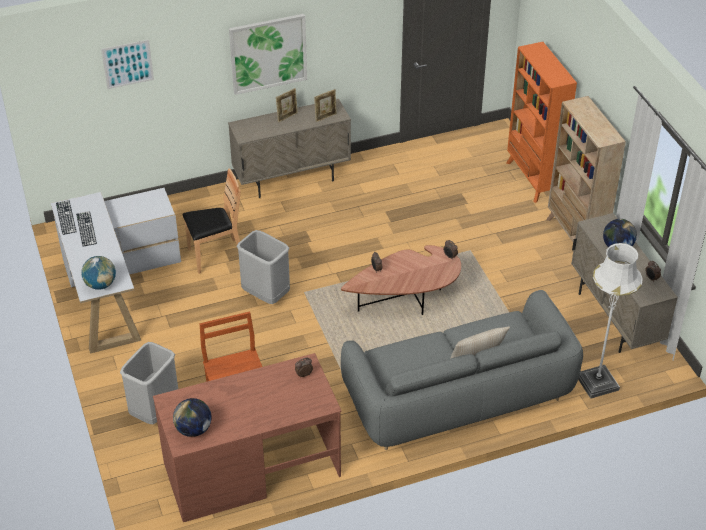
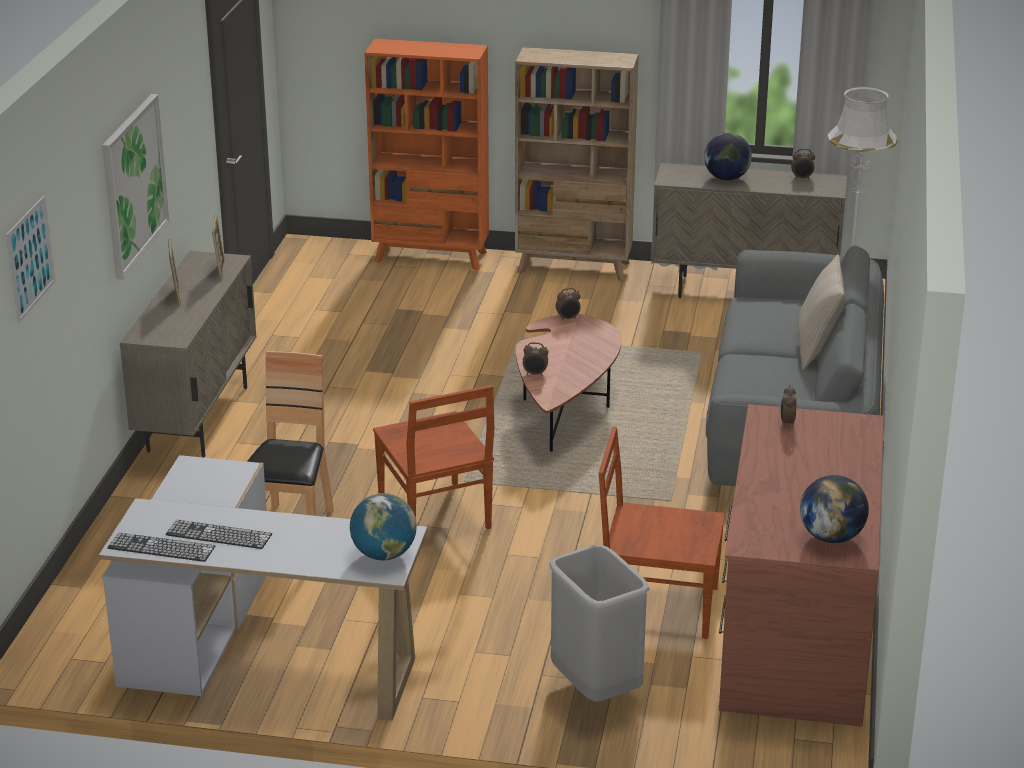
camera: 60 degrees left, 15 degrees down
grey trash can [237,230,290,304] -> brown chair [373,385,494,530]

